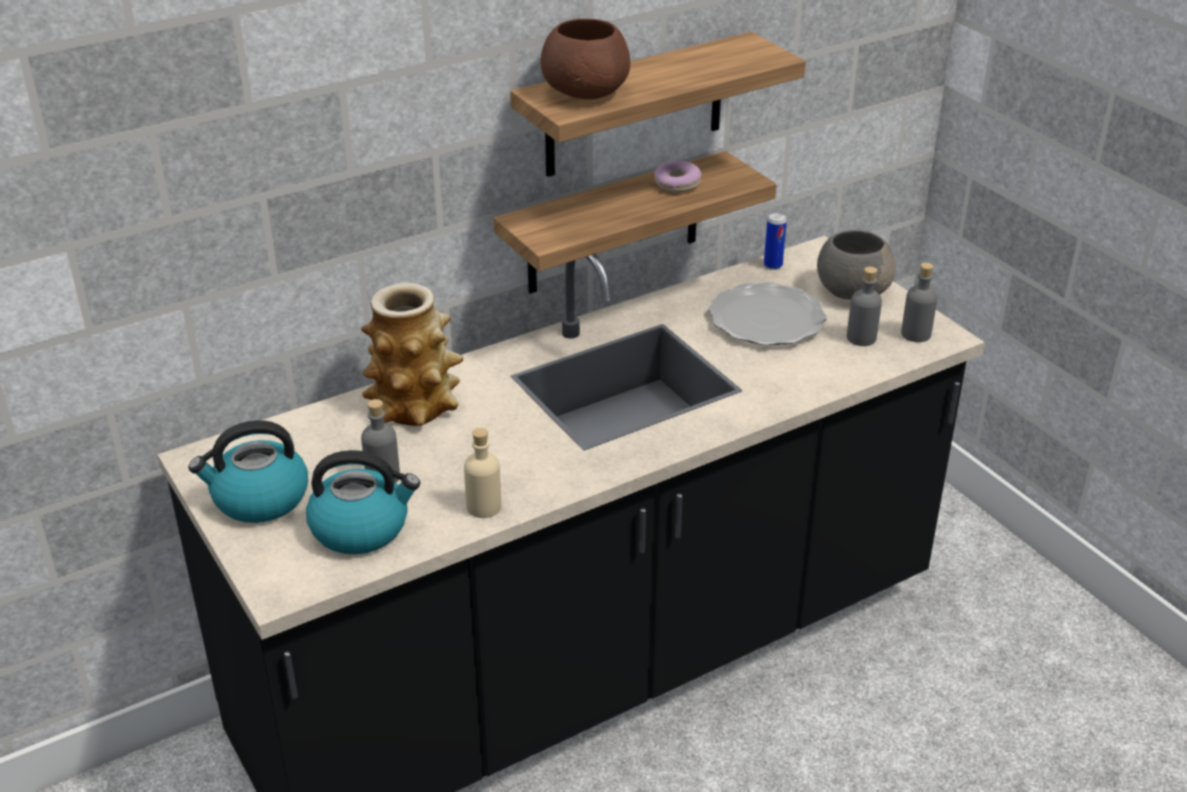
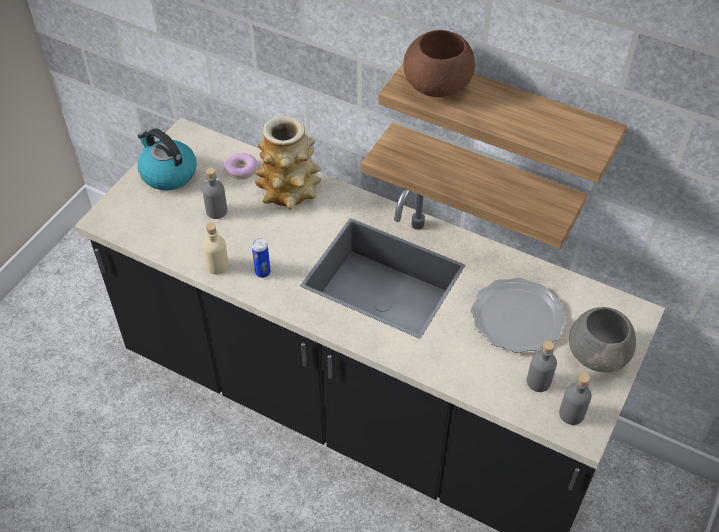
camera: 60 degrees right, 15 degrees up
kettle [306,450,420,554] -> none
donut [654,161,701,193] -> donut moved to [225,153,258,179]
can [764,213,787,270] -> can moved to [252,238,271,278]

